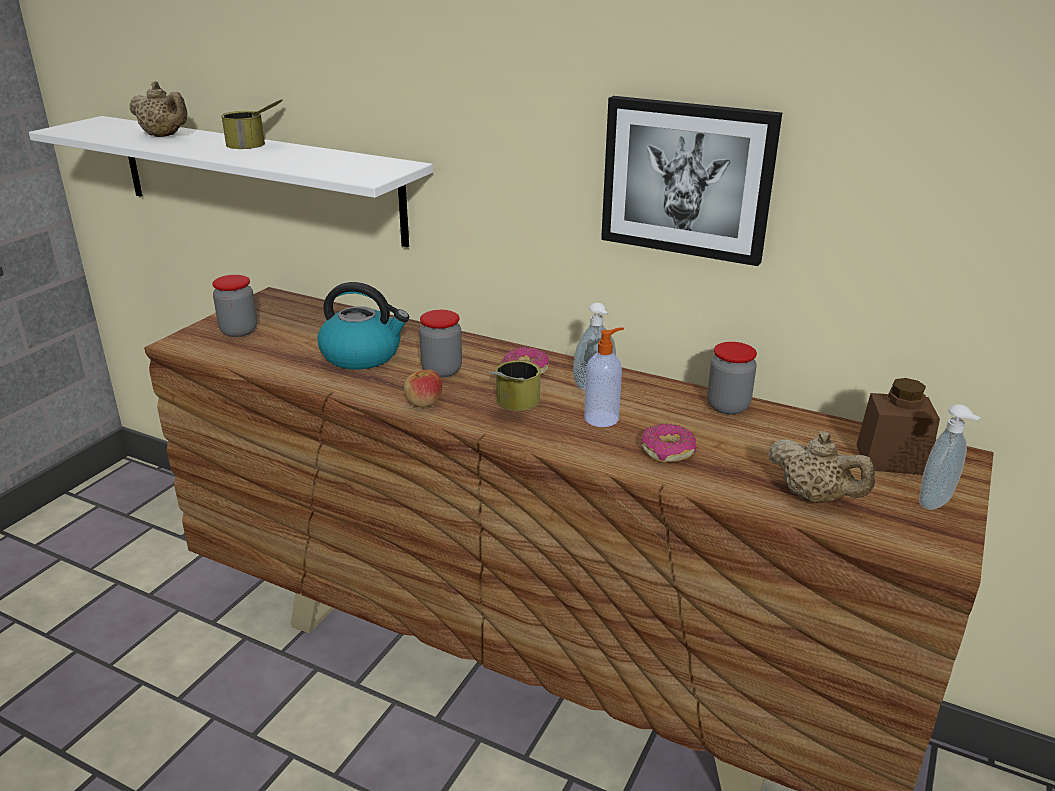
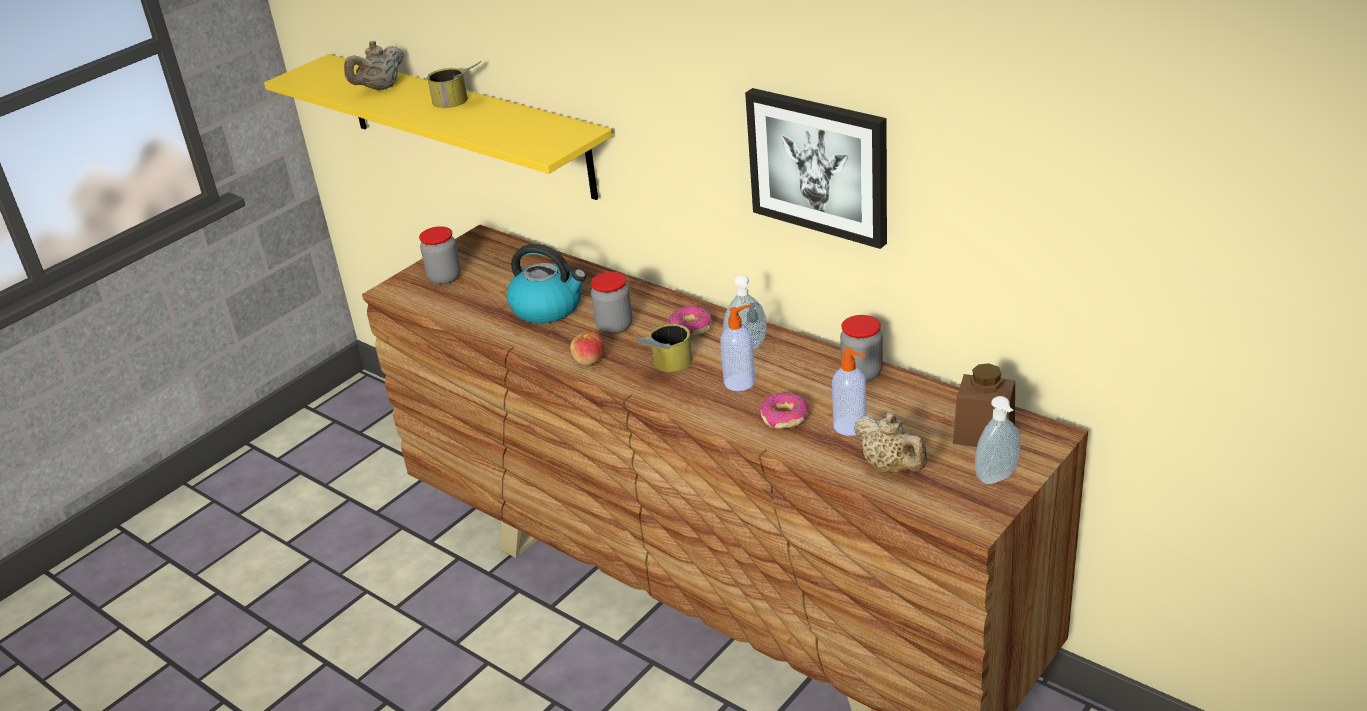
camera: 15 degrees right, 5 degrees up
white shelf [29,116,433,247] -> yellow shelf [264,54,613,200]
beige teapot [129,81,187,137] -> beige teapot turned 90 degrees clockwise [344,41,404,90]
none -> soap dispenser [832,348,866,436]

